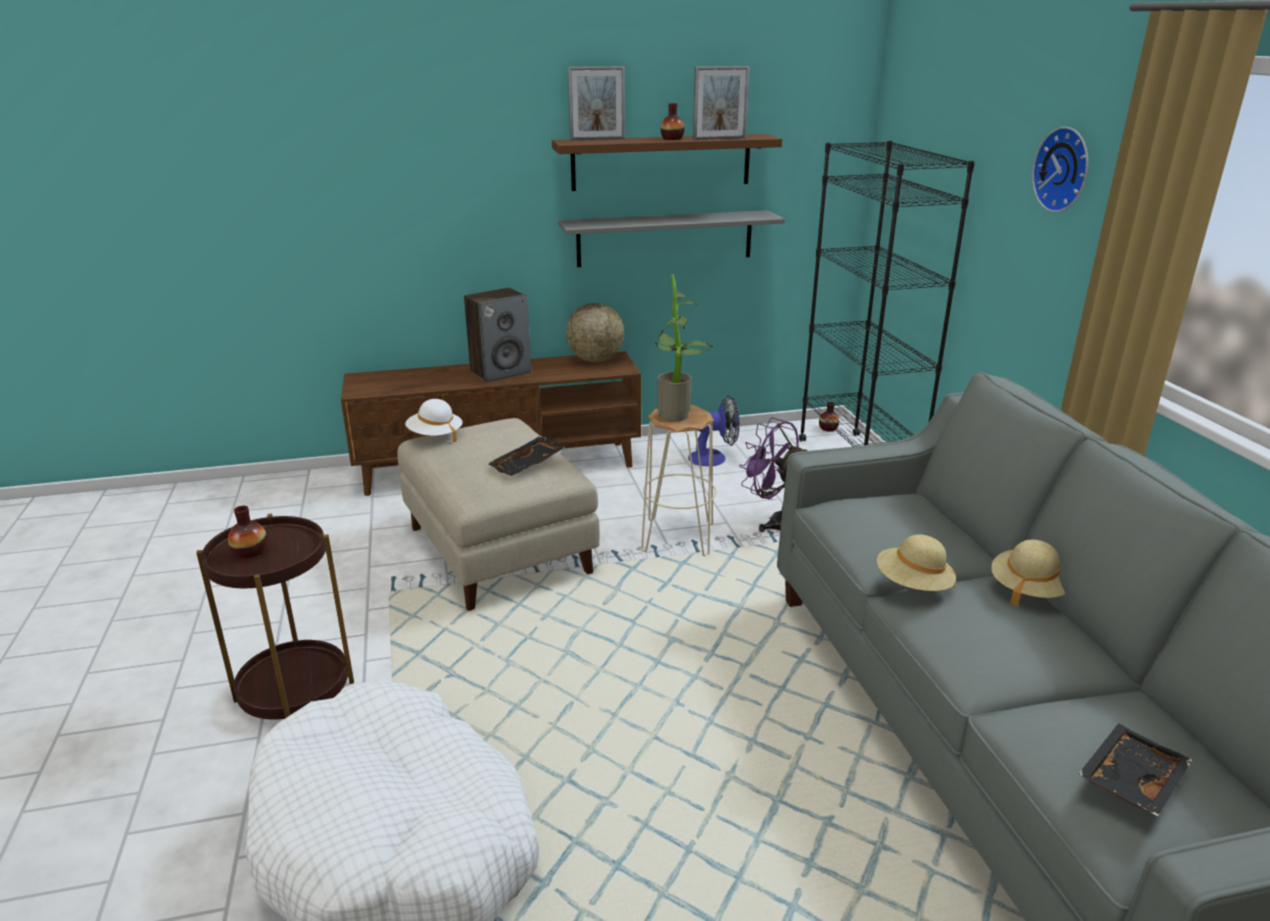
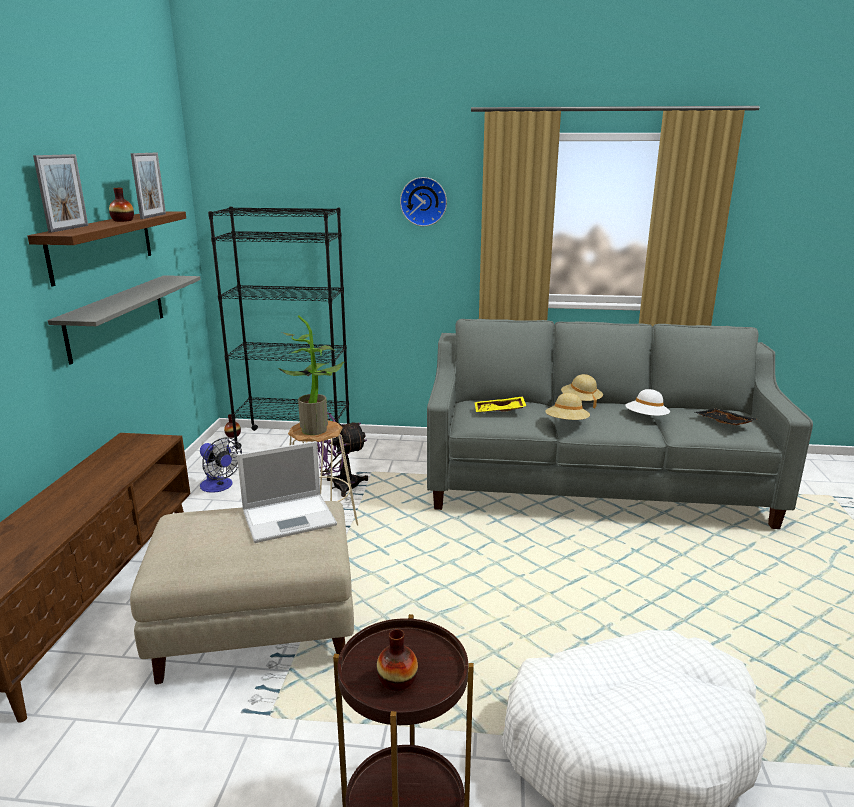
camera: 70 degrees left, 5 degrees down
white hat [405,399,462,442] -> white hat moved to [625,389,670,416]
speaker [464,288,531,383] -> none
black tray [487,436,565,476] -> laptop [237,441,337,543]
globe [566,303,624,362] -> none
fan [688,395,740,466] -> fan turned 120 degrees clockwise [200,437,242,493]
none -> yellow tray [474,396,526,413]

